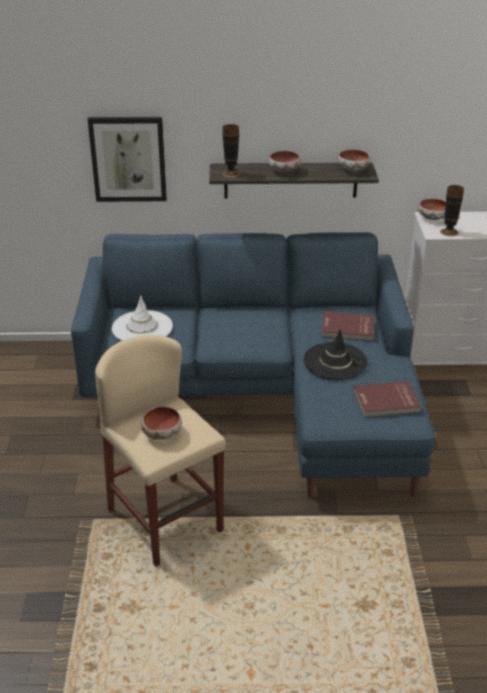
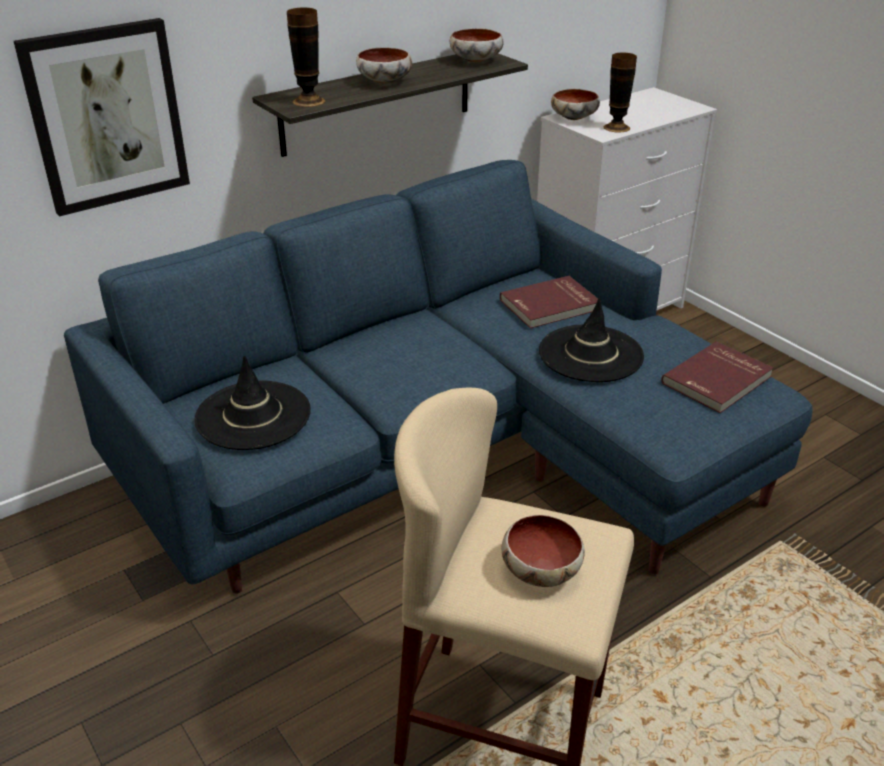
camera: 35 degrees left, 0 degrees up
white hat [112,295,173,341] -> black hat [194,355,311,450]

